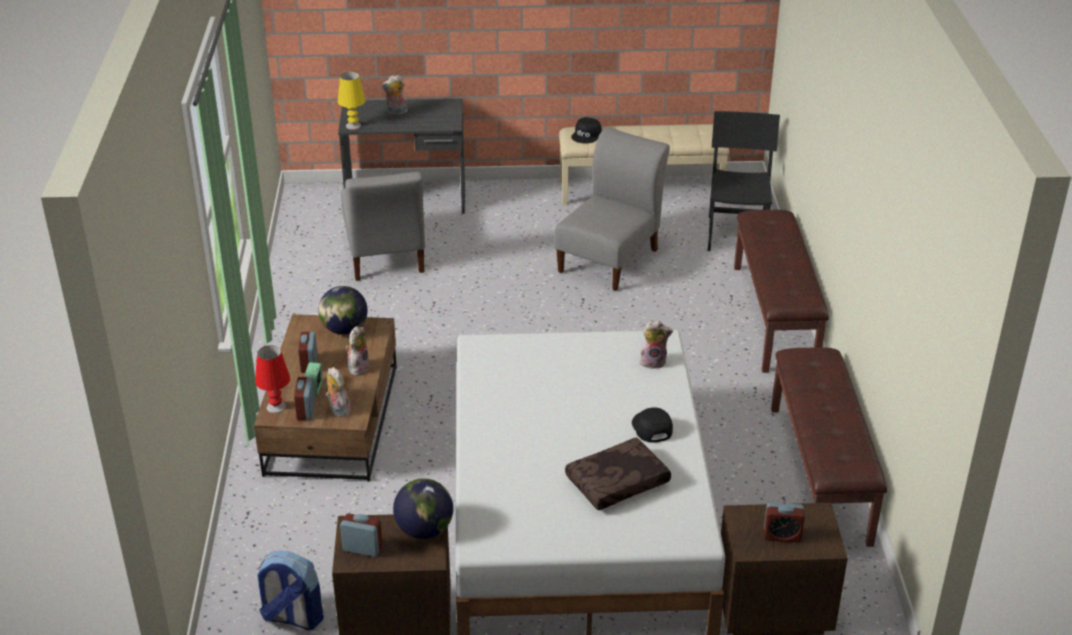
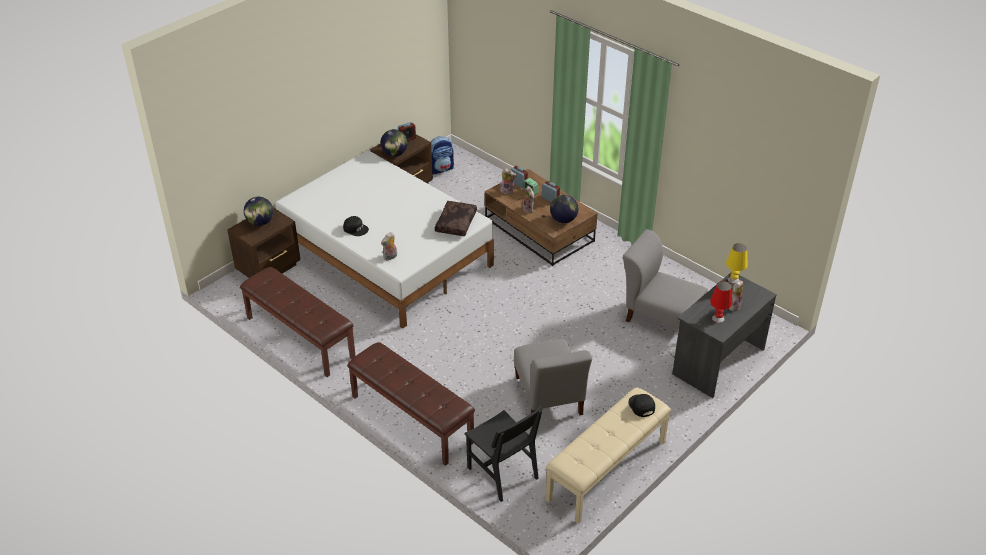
camera: 135 degrees right, 5 degrees up
red table lamp [255,345,290,414] -> red table lamp moved to [710,281,732,323]
brown pillow [565,437,671,510] -> brown pillow moved to [435,201,477,236]
alarm clock [764,503,805,542] -> globe [244,197,274,226]

